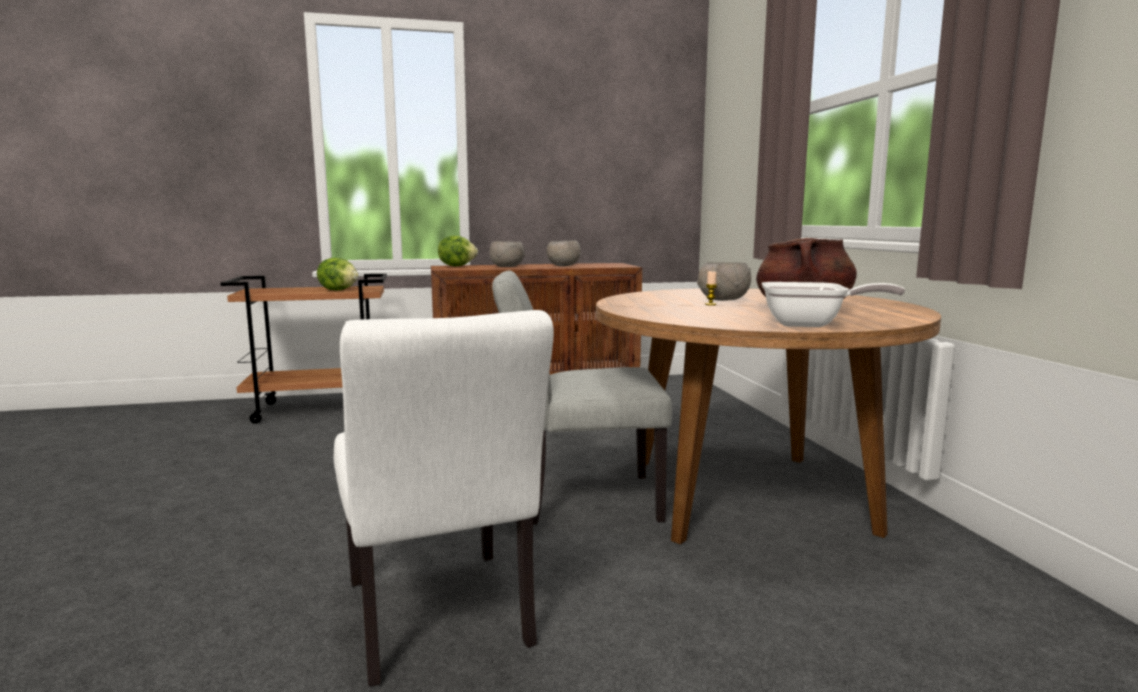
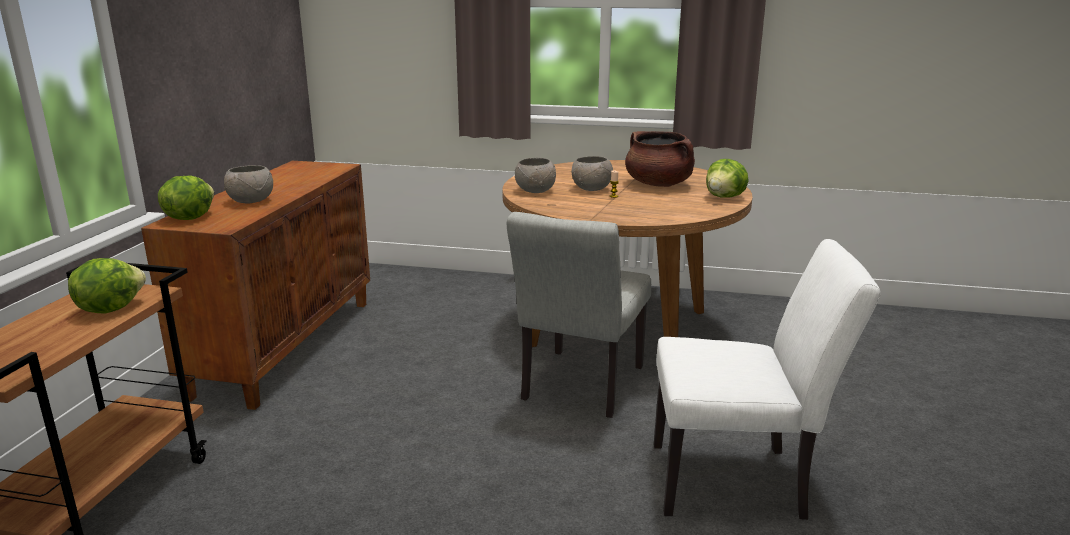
camera: 65 degrees left, 10 degrees up
grey bowl [546,241,581,266] -> grey bowl moved to [515,158,556,193]
frying pan [762,282,905,327] -> lettuce [706,159,749,198]

